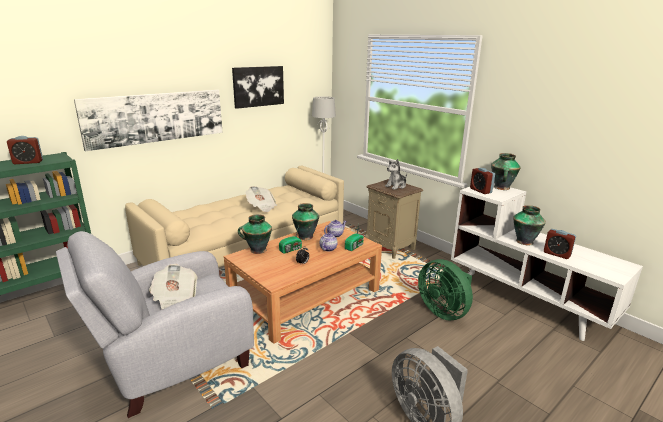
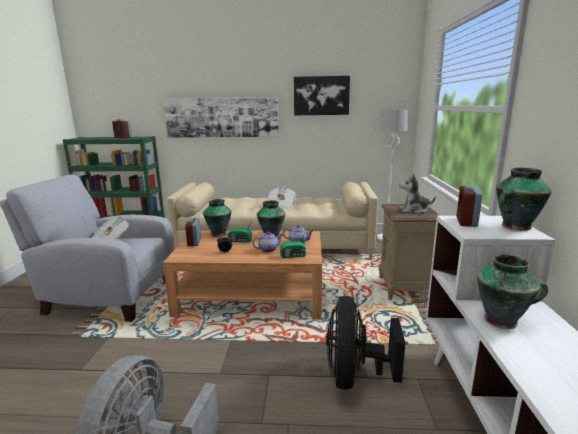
camera: 45 degrees right, 5 degrees down
green fan [418,259,473,321] -> black fan [326,296,405,390]
alarm clock [544,229,576,259] -> alarm clock moved to [185,218,201,246]

